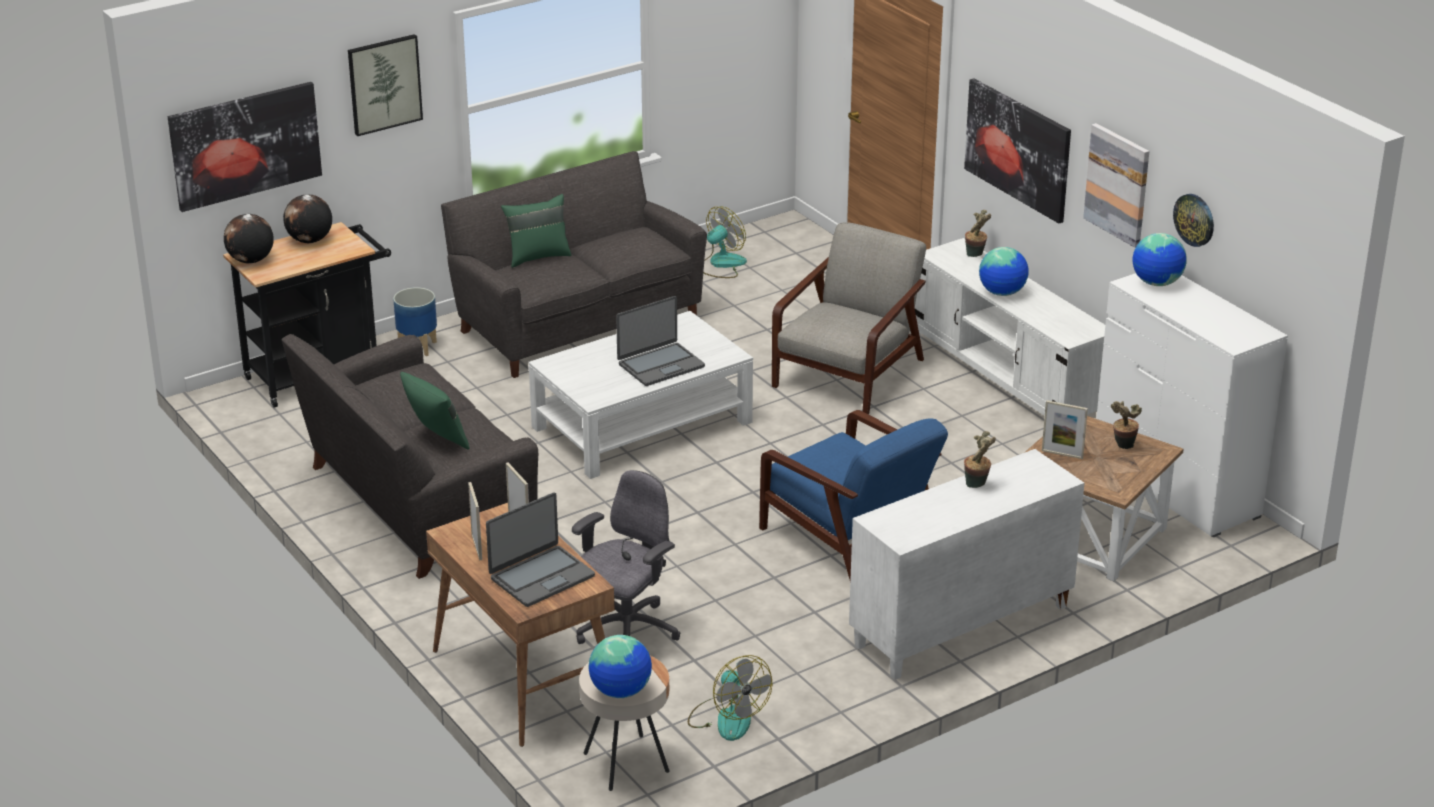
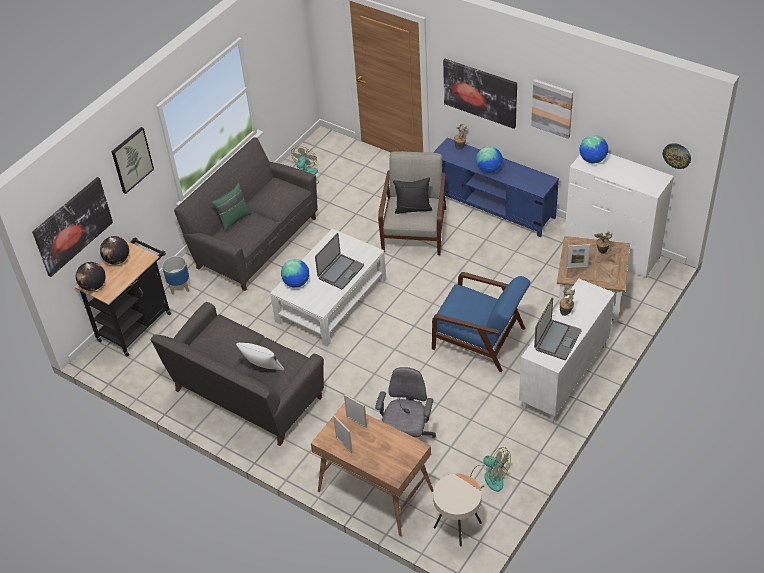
camera: 20 degrees left, 15 degrees up
green pillow [400,372,470,450] -> white pillow [236,343,284,370]
laptop [486,492,595,607] -> laptop moved to [534,297,581,360]
globe [589,635,652,698] -> globe moved to [281,259,309,288]
white tv stand [915,238,1105,416] -> blue tv stand [433,138,559,237]
wall clock [1173,194,1214,247] -> wall clock moved to [663,143,691,169]
none -> black pillow [393,178,432,214]

